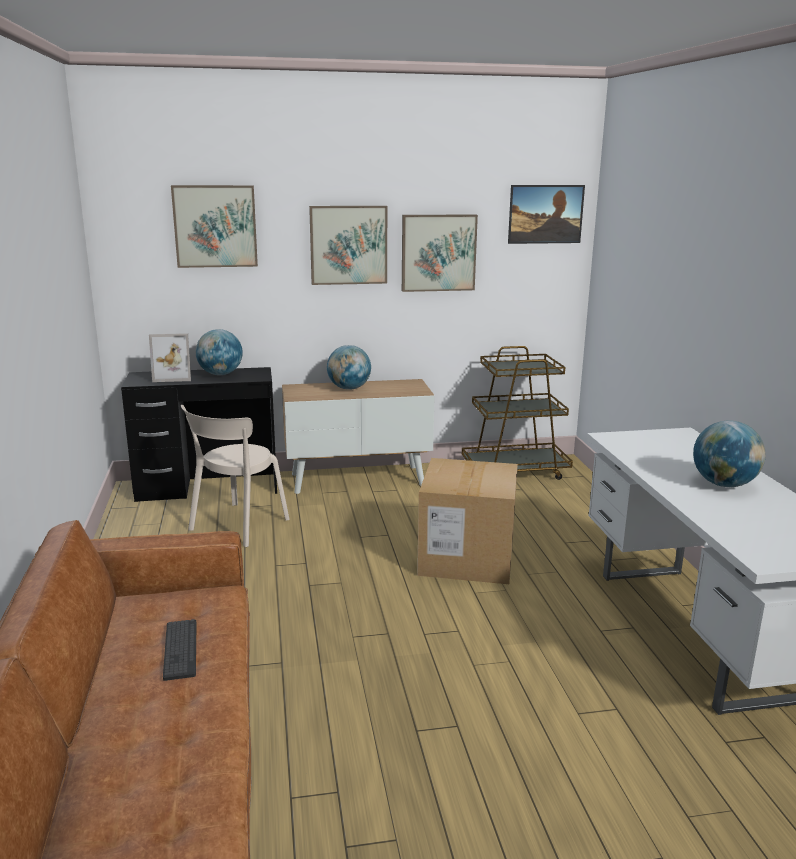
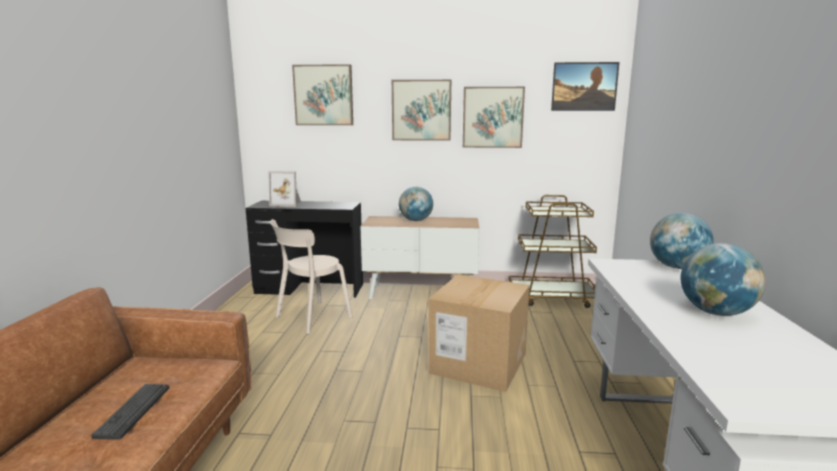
camera: 15 degrees right, 5 degrees down
globe [196,329,242,375] -> globe moved to [650,213,714,269]

